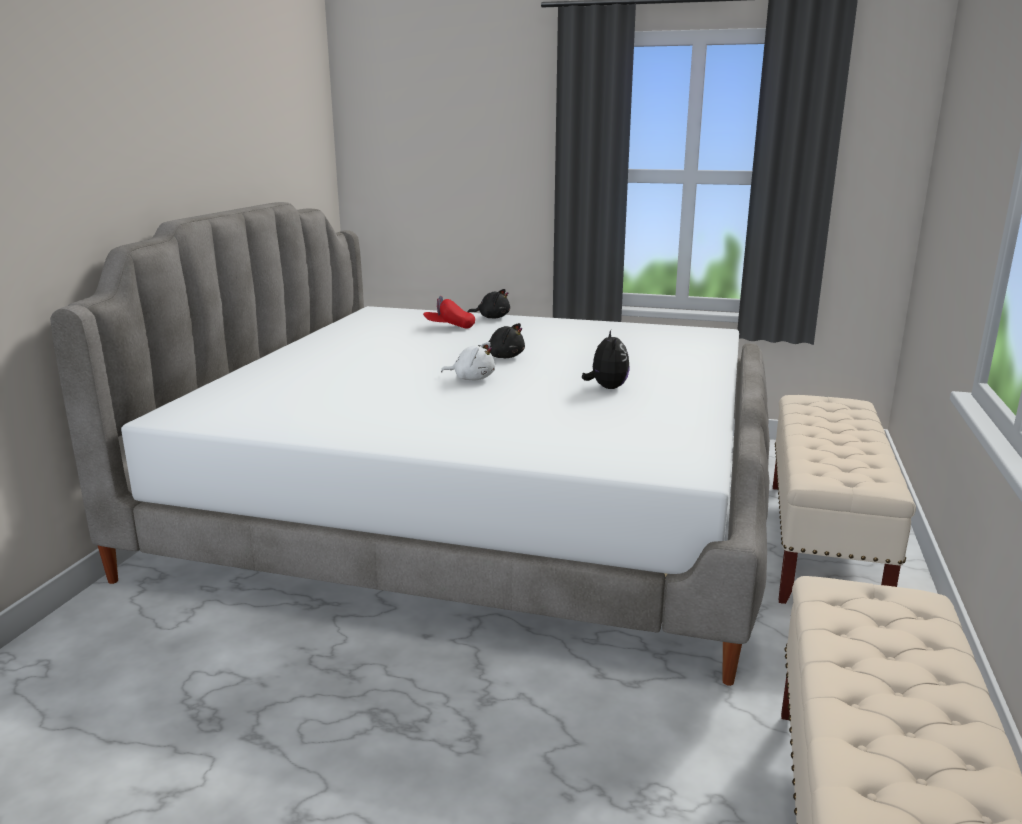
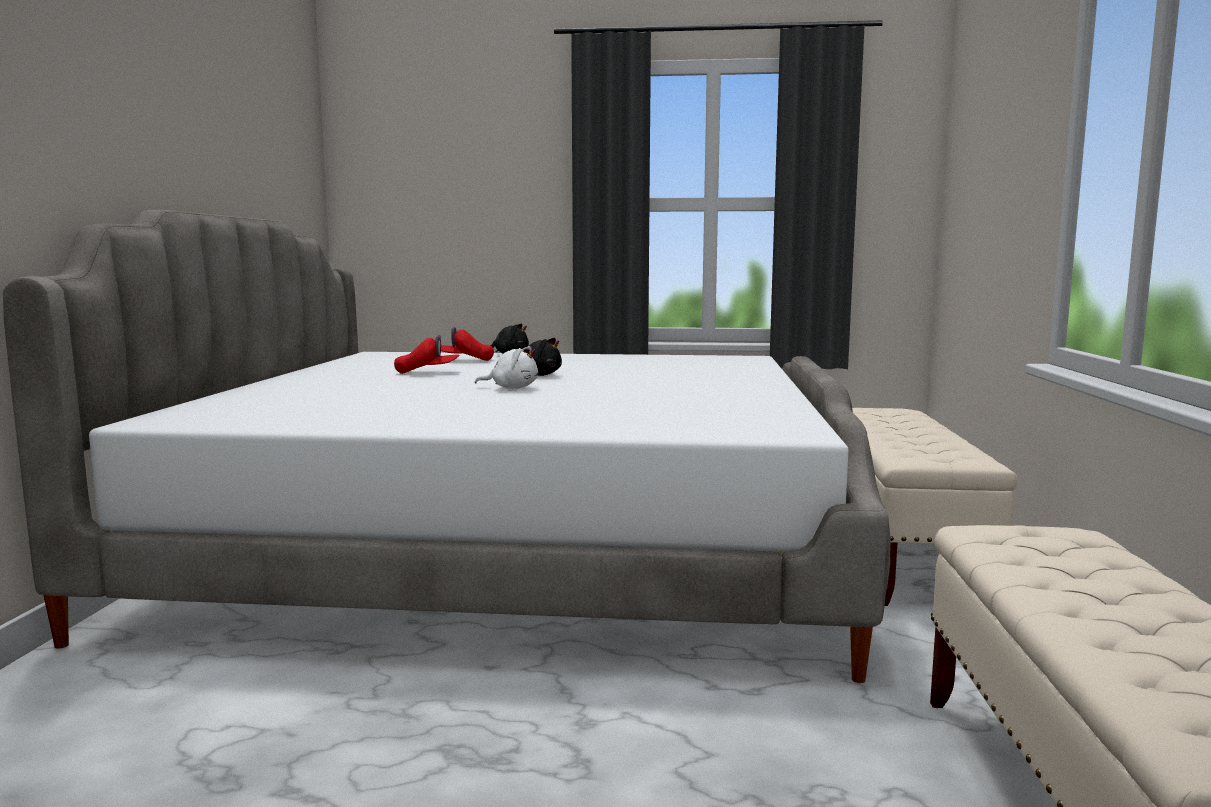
camera: 10 degrees left, 10 degrees down
plush toy [582,330,630,389] -> none
none -> red cap [394,335,459,374]

